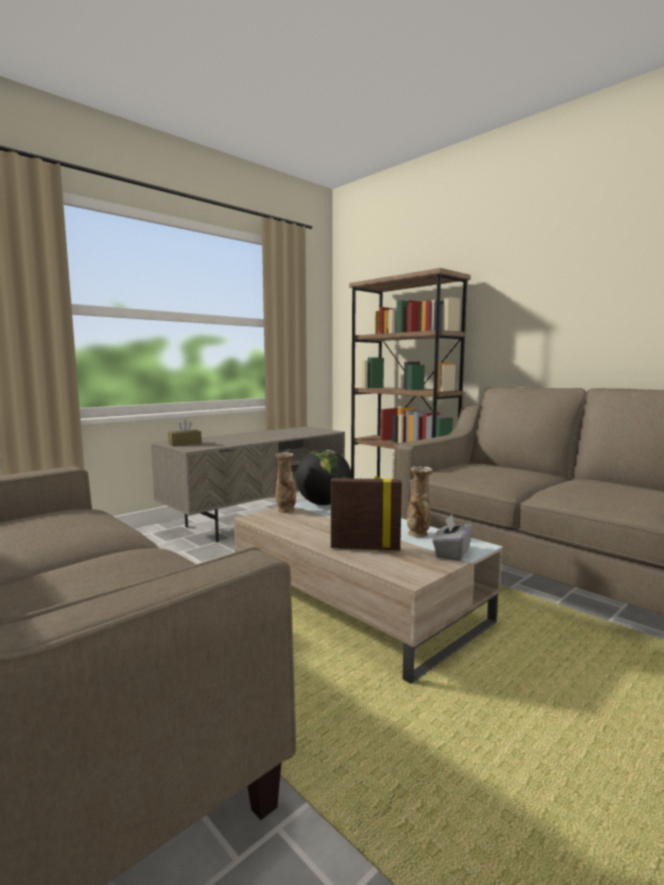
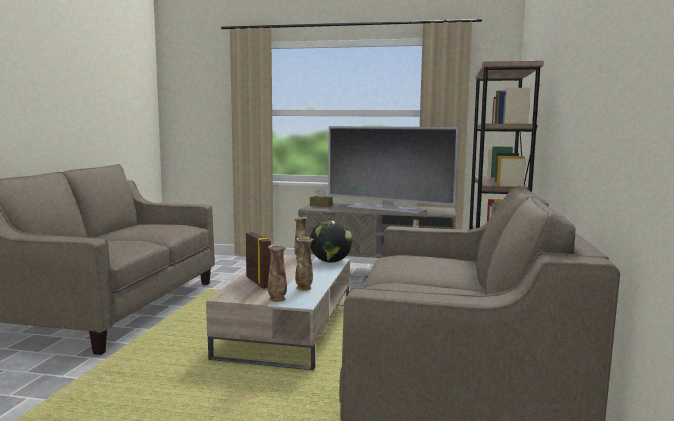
camera: 55 degrees right, 0 degrees up
grey tissue box [432,514,473,561] -> vase [268,245,287,302]
none -> television [328,126,459,214]

